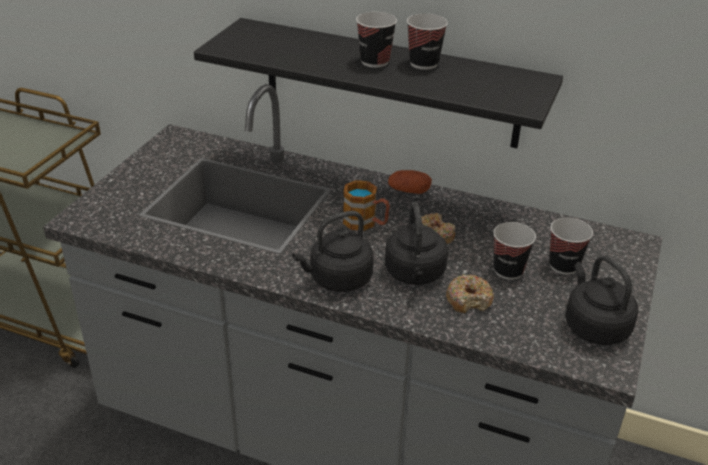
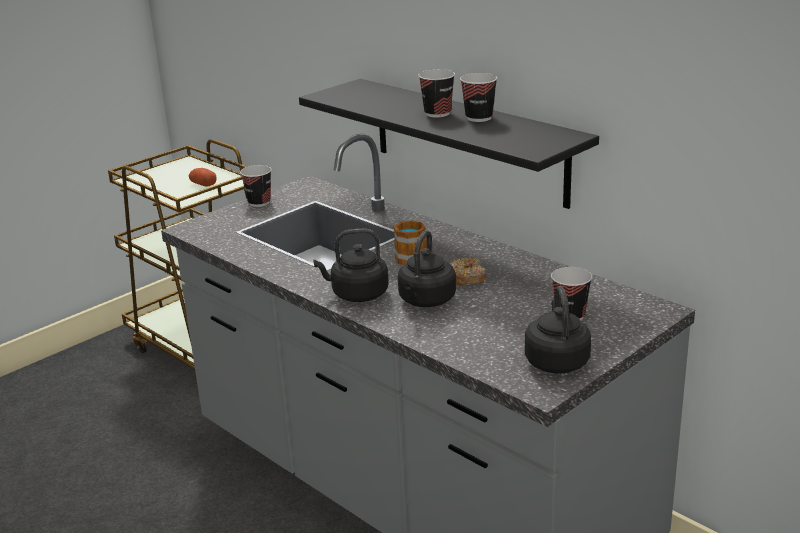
camera: 25 degrees right, 10 degrees down
potato [388,170,432,194] -> potato moved to [188,168,217,187]
donut [446,274,494,313] -> none
cup [493,222,536,280] -> cup moved to [240,165,271,207]

